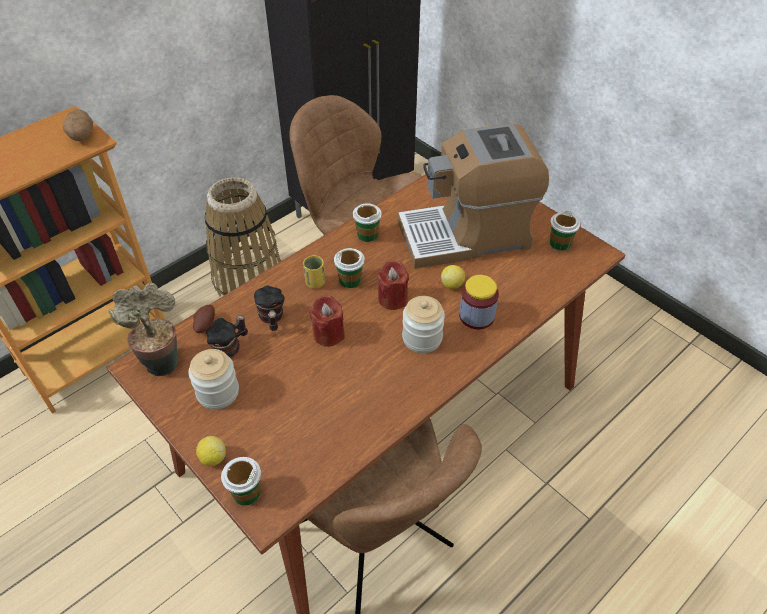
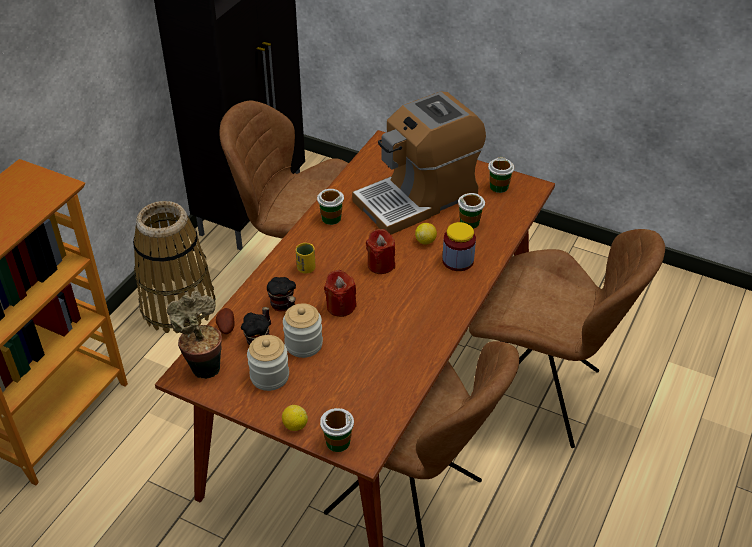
camera: 20 degrees left, 5 degrees down
potato [63,109,93,141] -> none
cup [334,248,365,288] -> cup moved to [458,193,485,229]
jar [402,296,445,353] -> jar moved to [283,303,323,358]
none -> brown chair [469,229,665,448]

